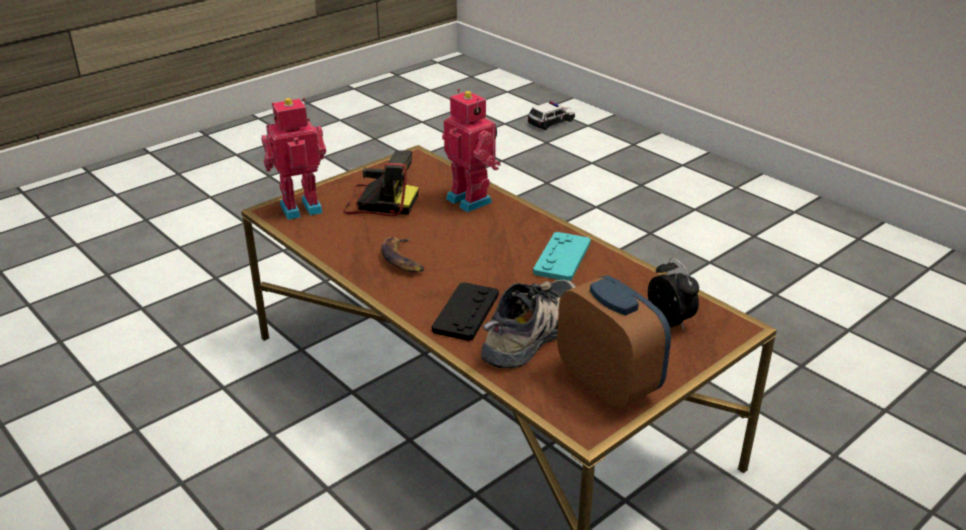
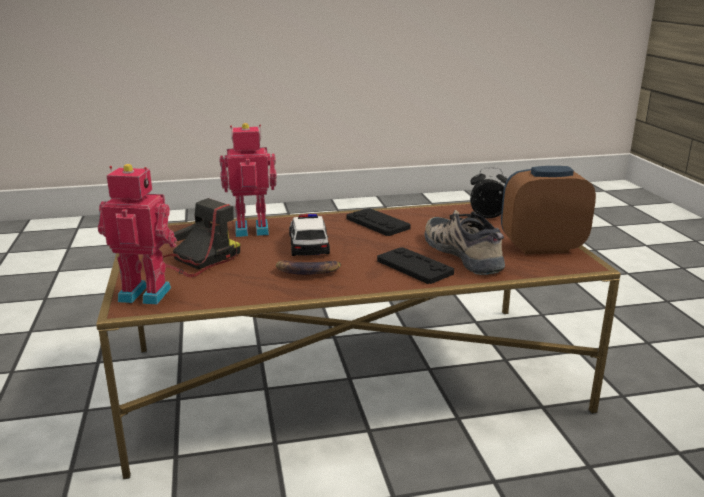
camera: 60 degrees left, 10 degrees down
toy robot [261,98,326,220] -> toy robot turned 90 degrees clockwise [98,164,177,304]
toy car [528,101,575,130] -> toy car moved to [289,214,330,256]
turquoise game controller [533,232,591,281] -> black game controller [347,208,411,236]

